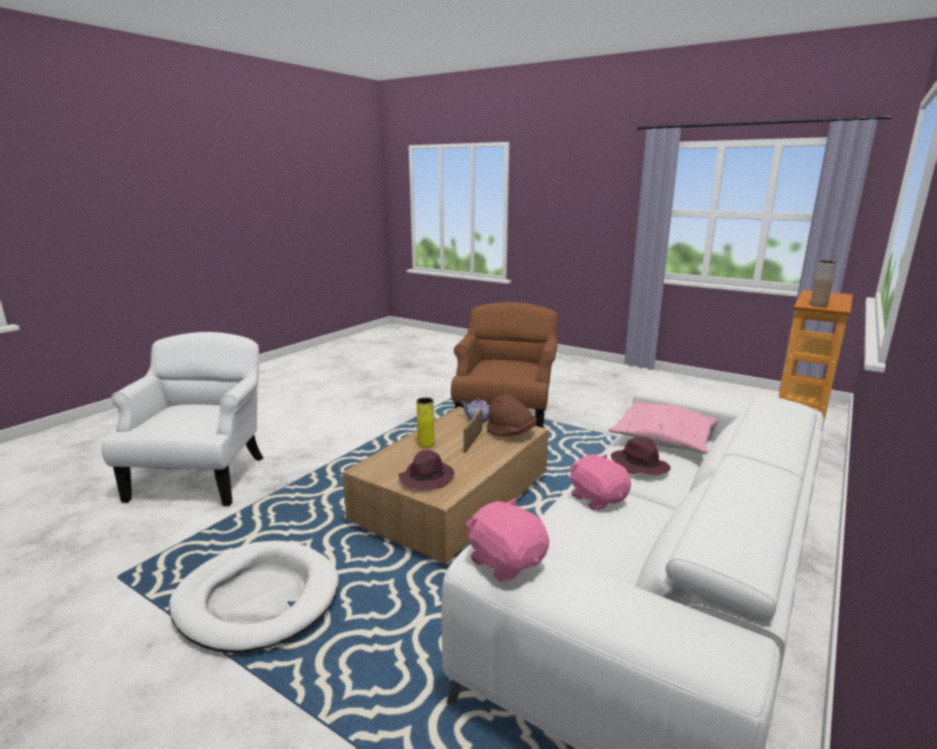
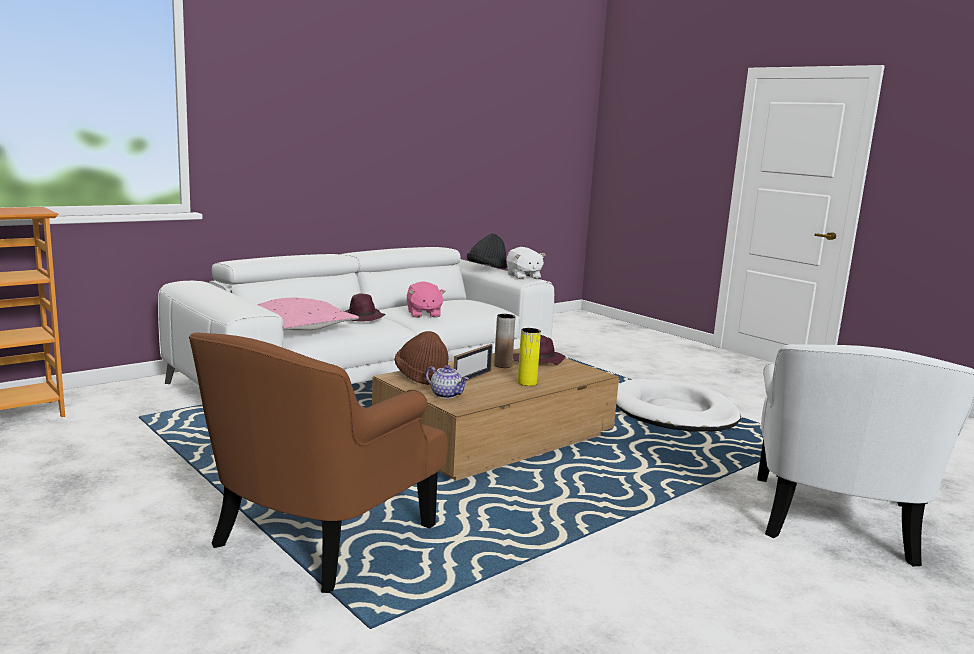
camera: 165 degrees left, 5 degrees down
pink plush toy [466,498,549,582] -> white plush toy [506,247,545,279]
brown vase [810,261,837,307] -> brown vase moved to [494,314,515,368]
none -> black hat [467,233,507,269]

